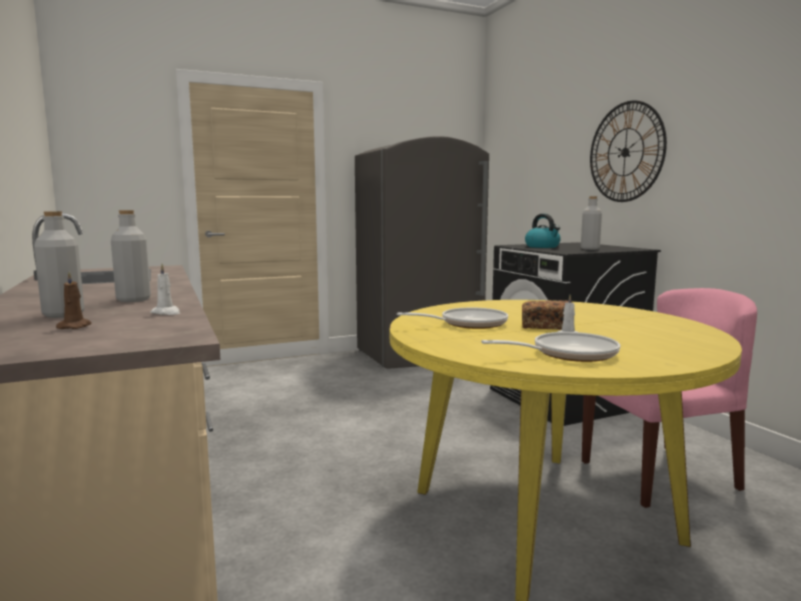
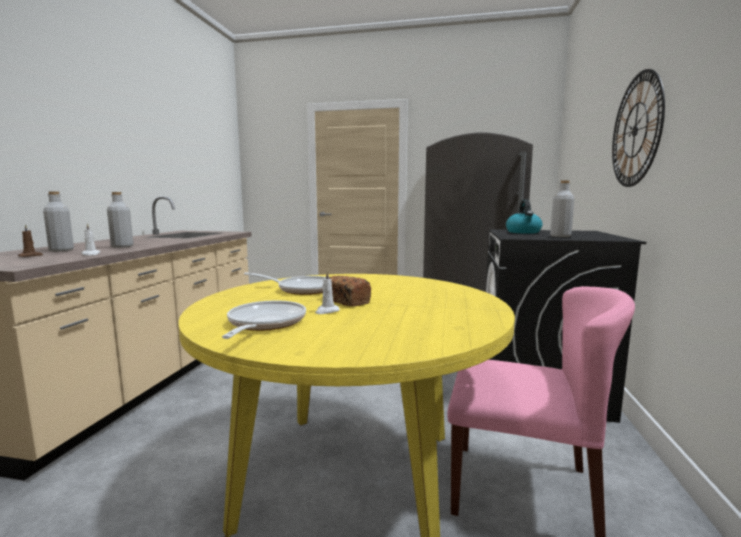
camera: 35 degrees right, 0 degrees up
frying pan [481,332,620,362] -> frying pan turned 105 degrees counterclockwise [222,300,306,339]

